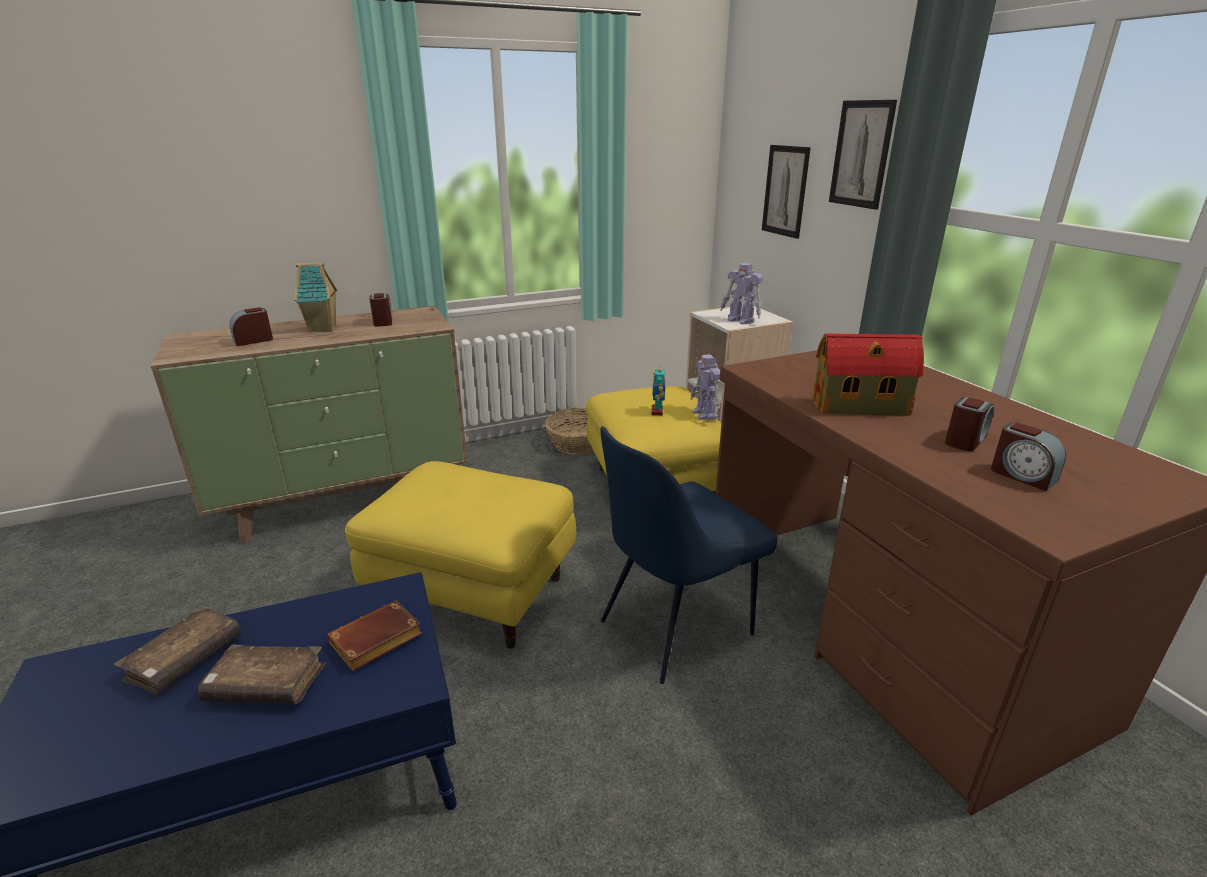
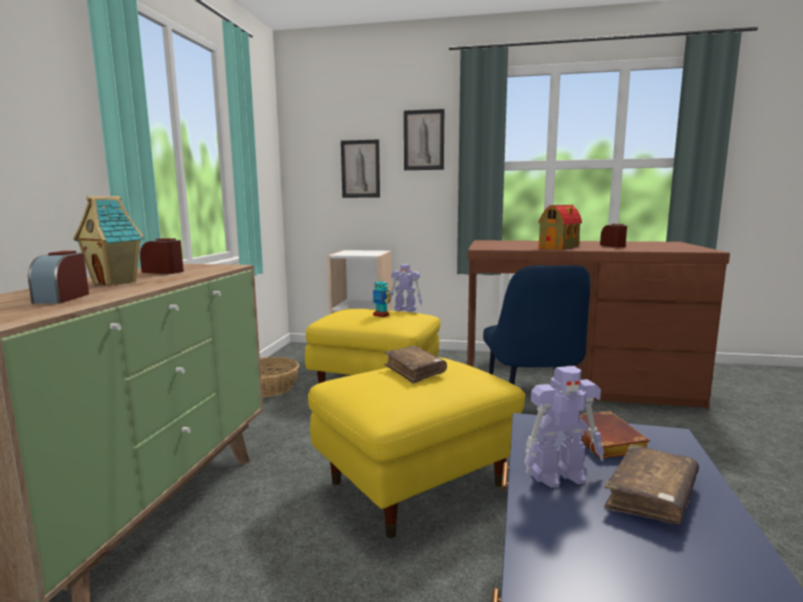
camera: 55 degrees left, 15 degrees down
brown book [114,606,242,694] -> brown book moved to [384,346,447,383]
toy robot [720,263,763,324] -> toy robot moved to [524,366,604,488]
alarm clock [991,422,1066,491] -> none

